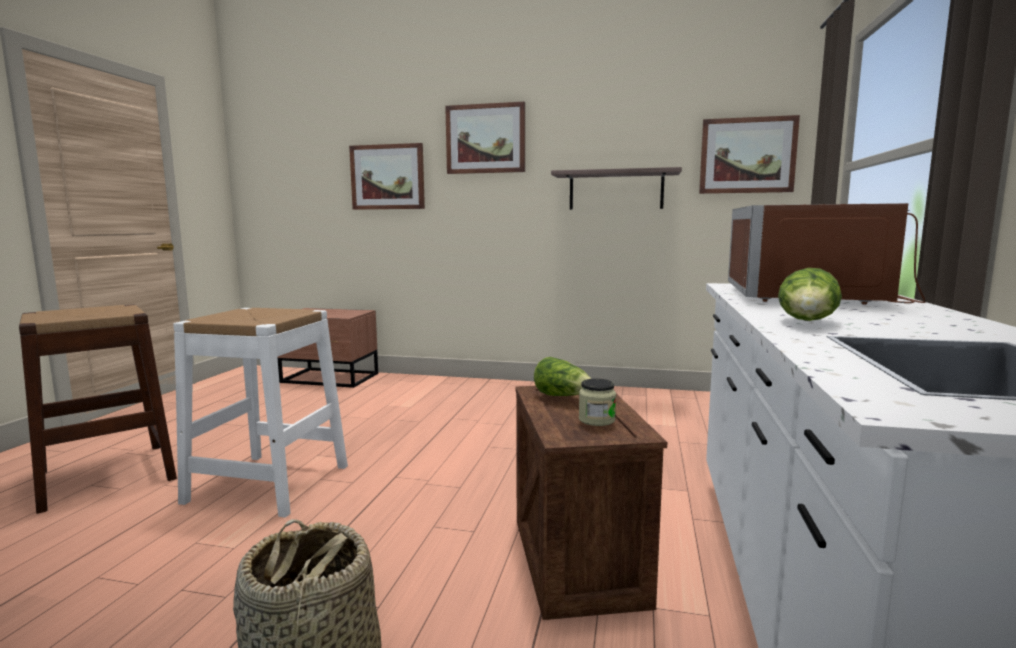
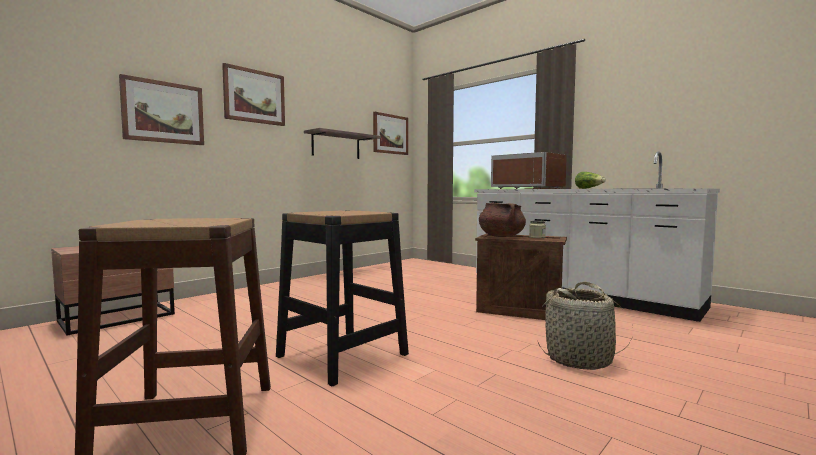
camera: 60 degrees left, 5 degrees down
white stool [173,308,348,517] -> black stool [276,211,409,386]
lettuce [534,357,592,396] -> brown cooking pot [479,202,526,237]

